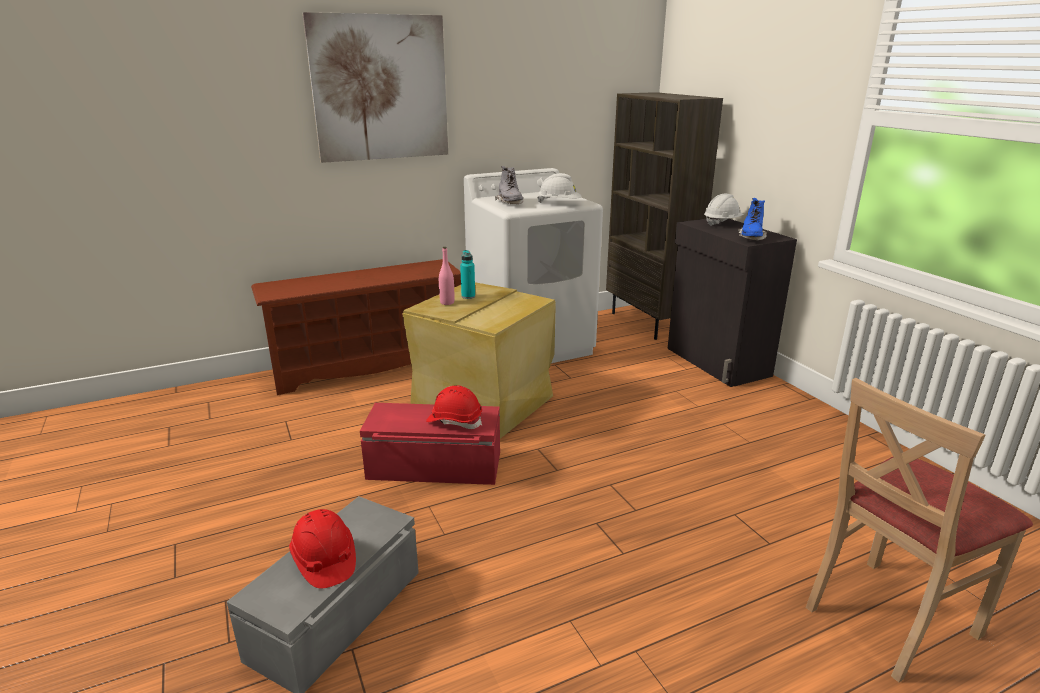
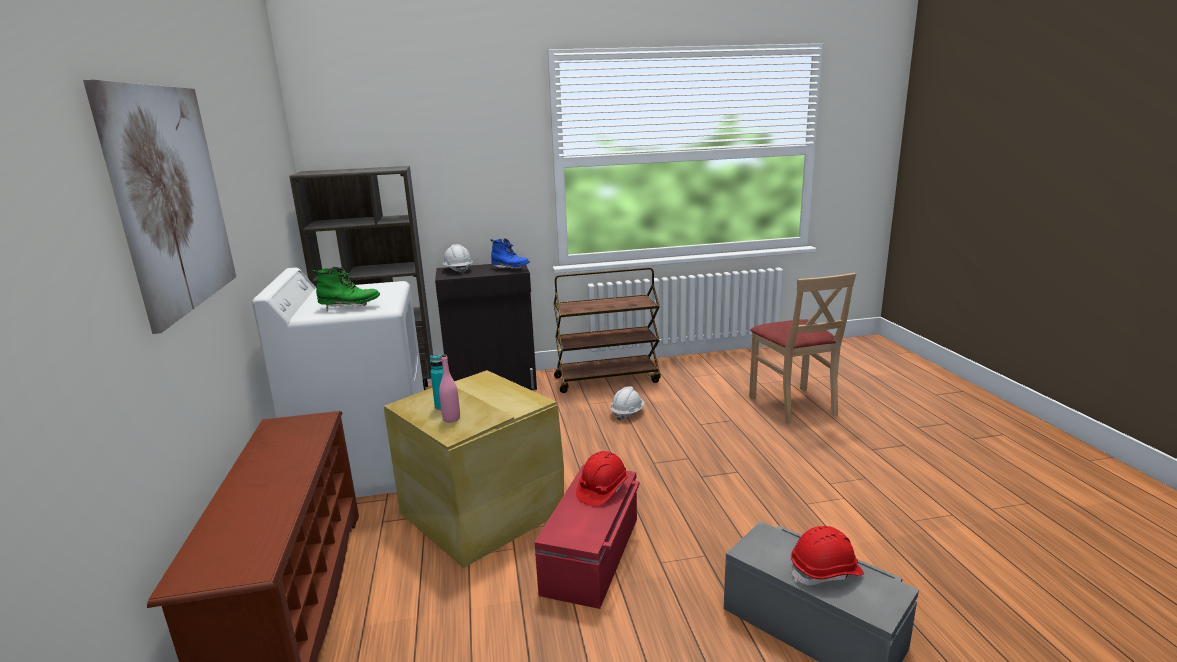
camera: 75 degrees left, 5 degrees down
grey boot [495,166,523,204] -> green boot [313,267,380,311]
white hard hat [537,173,582,203] -> white hard hat moved to [611,386,645,421]
none -> brown cart [554,267,661,393]

